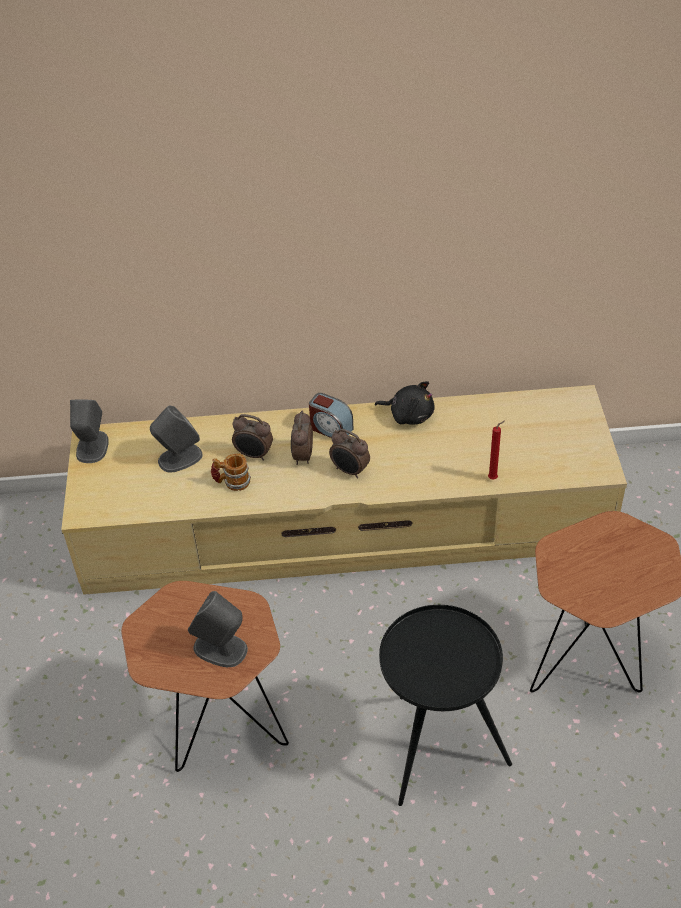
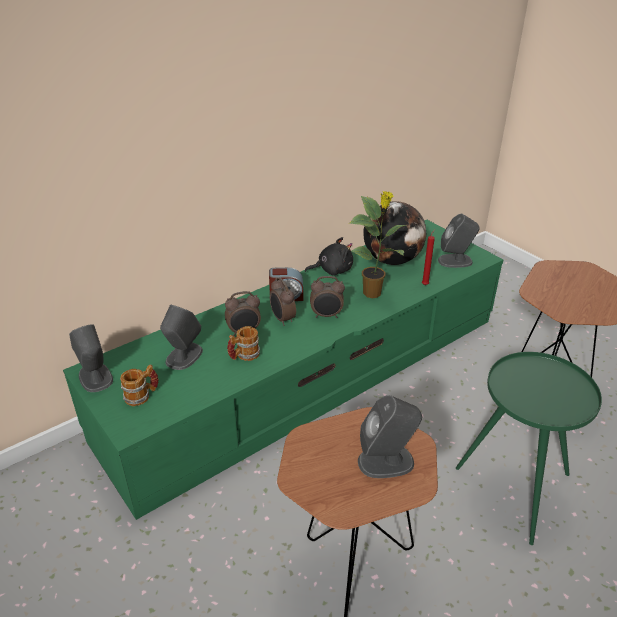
camera: 35 degrees left, 10 degrees down
beige tv stand [61,385,627,595] -> green tv stand [63,220,503,520]
black side table [379,605,512,806] -> green side table [456,352,602,545]
none -> mug [120,364,159,406]
none -> potted plant [349,191,407,298]
none -> globe [363,201,427,265]
none -> grey speaker [438,214,480,268]

